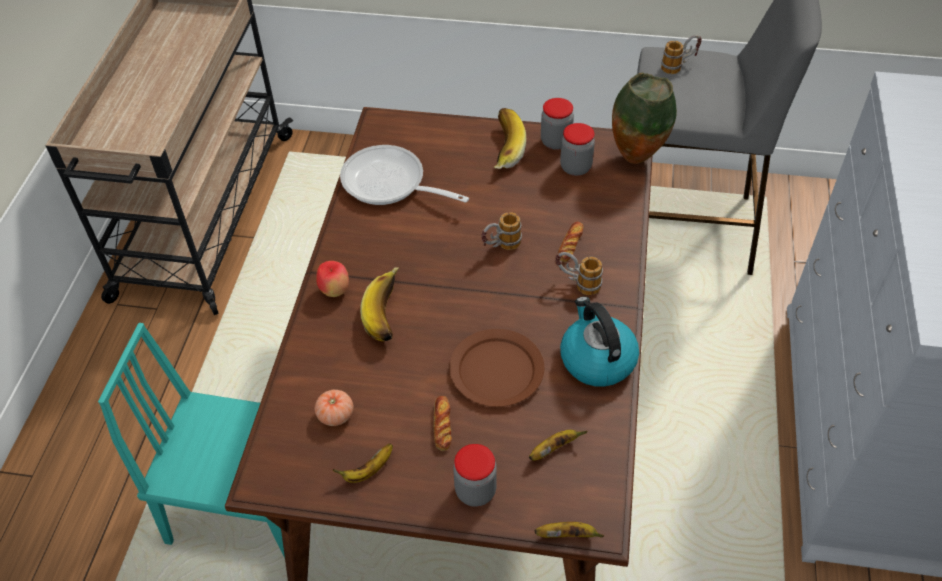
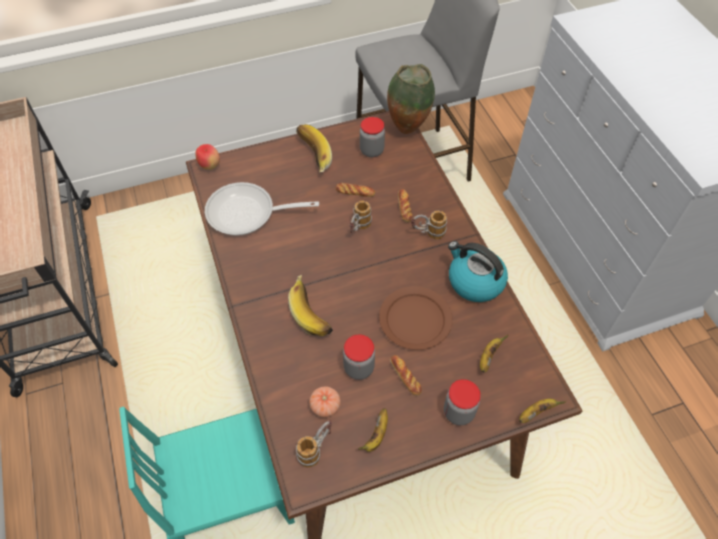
camera: 30 degrees left, 5 degrees up
apple [316,261,349,297] -> apple moved to [195,144,220,170]
jar [541,98,574,150] -> jar moved to [343,334,375,380]
mug [661,35,702,74] -> mug moved to [296,420,332,468]
none -> bread [336,183,375,197]

